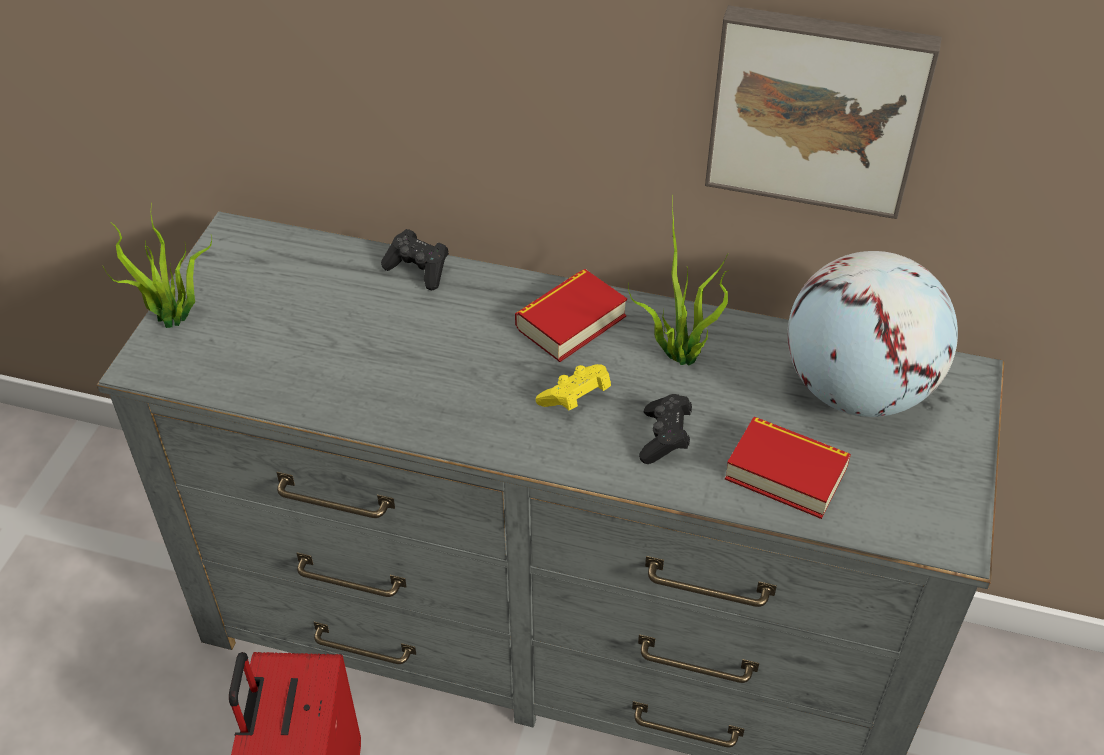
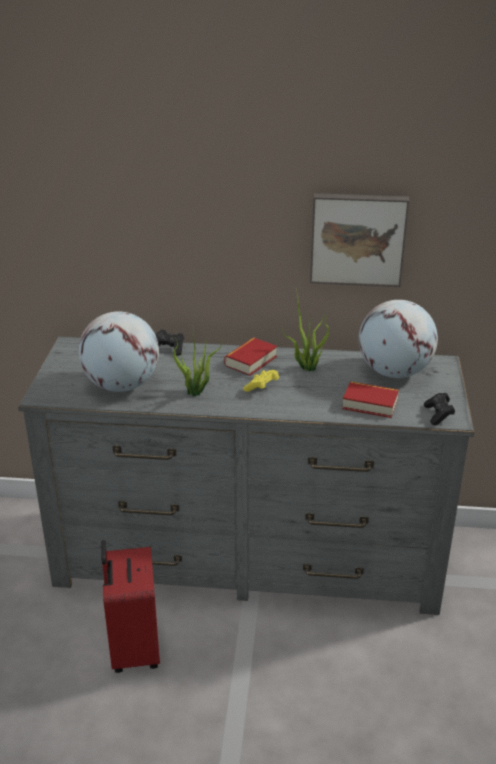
camera: 10 degrees left, 15 degrees down
potted plant [103,203,212,328] -> potted plant moved to [173,337,223,397]
black game controller [639,394,692,464] -> black game controller moved to [424,393,455,425]
none -> globe [78,311,159,392]

